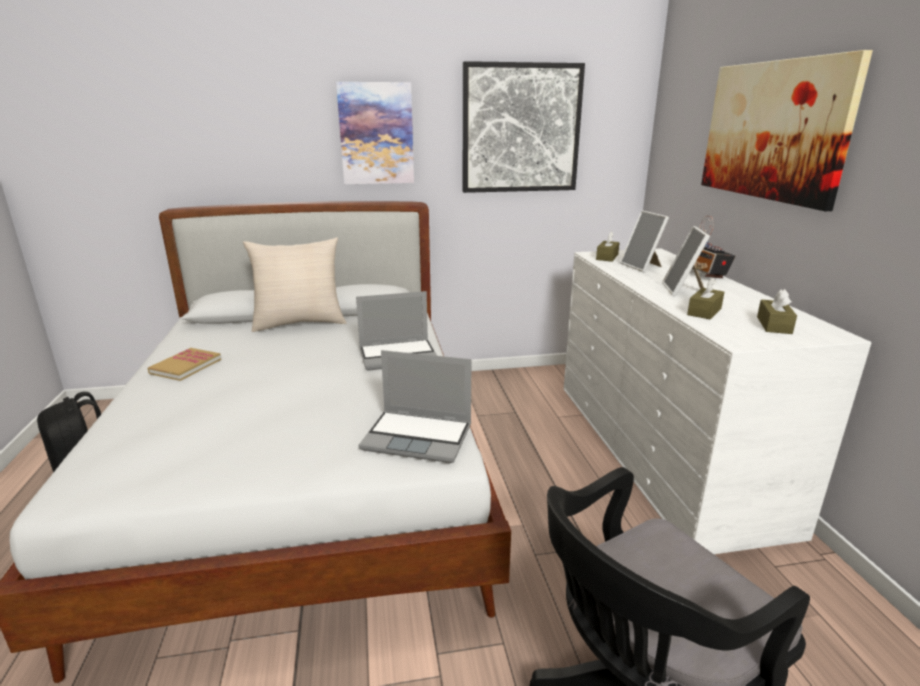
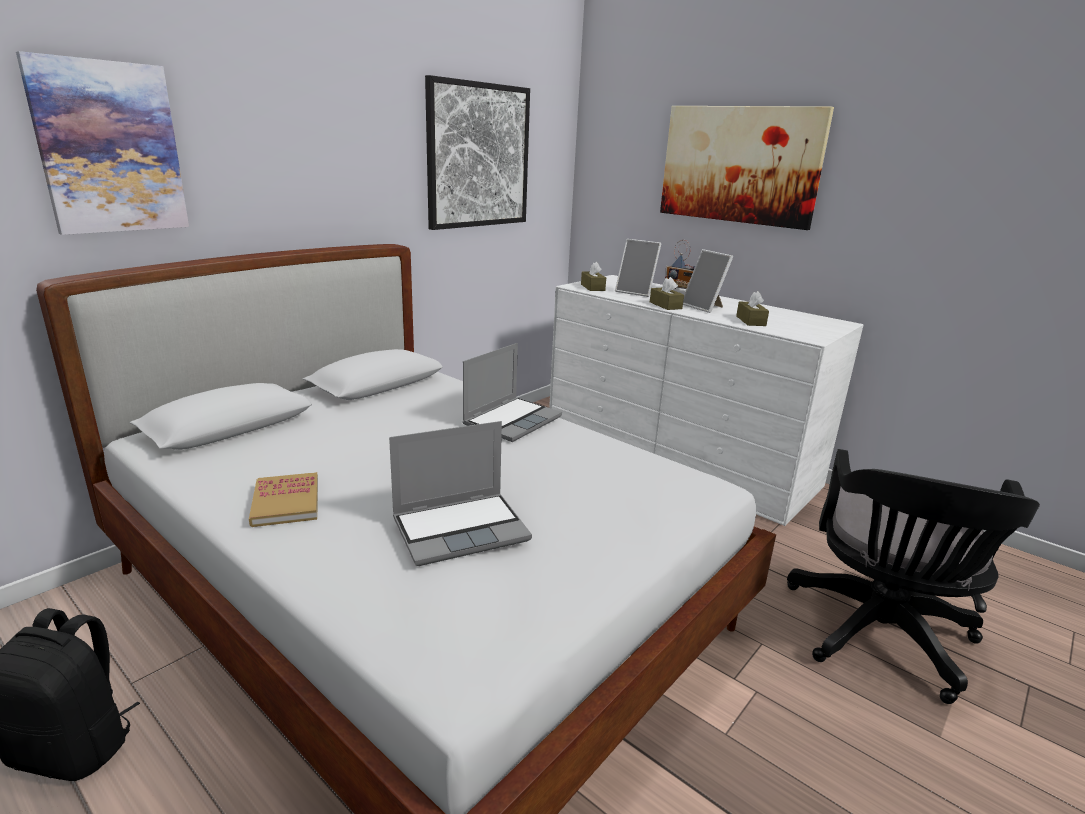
camera: 40 degrees left, 0 degrees up
beige pillow [243,237,347,332] -> none
picture [336,82,414,184] -> picture moved to [16,51,189,235]
laptop [359,350,472,463] -> laptop moved to [389,421,532,566]
brown tissue box [757,289,797,334] -> brown tissue box moved to [650,277,684,310]

